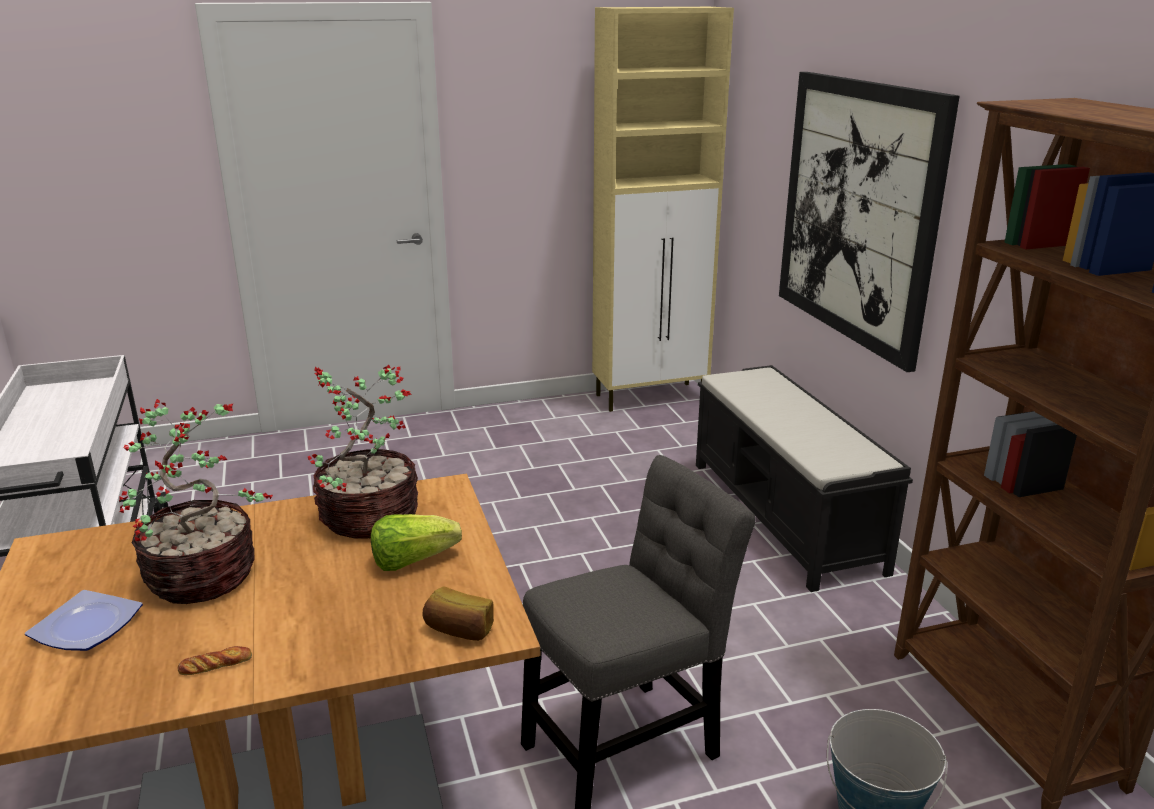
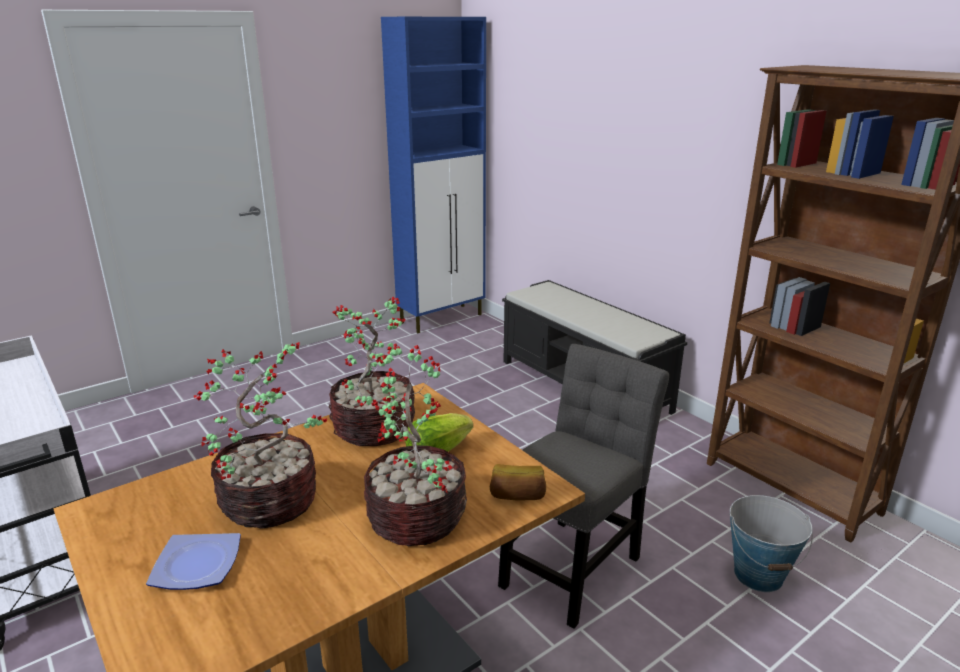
camera: 20 degrees left, 0 degrees up
bread [178,646,252,675] -> none
beige cabinet [592,7,734,412] -> blue cabinet [381,17,486,333]
picture [779,72,960,372] -> none
none -> potted plant [364,345,467,546]

